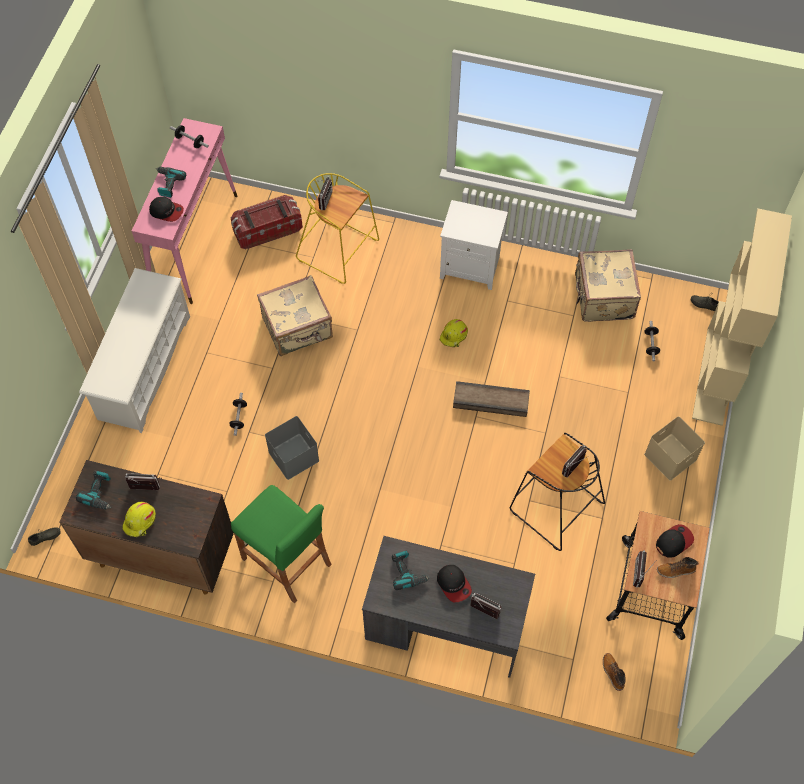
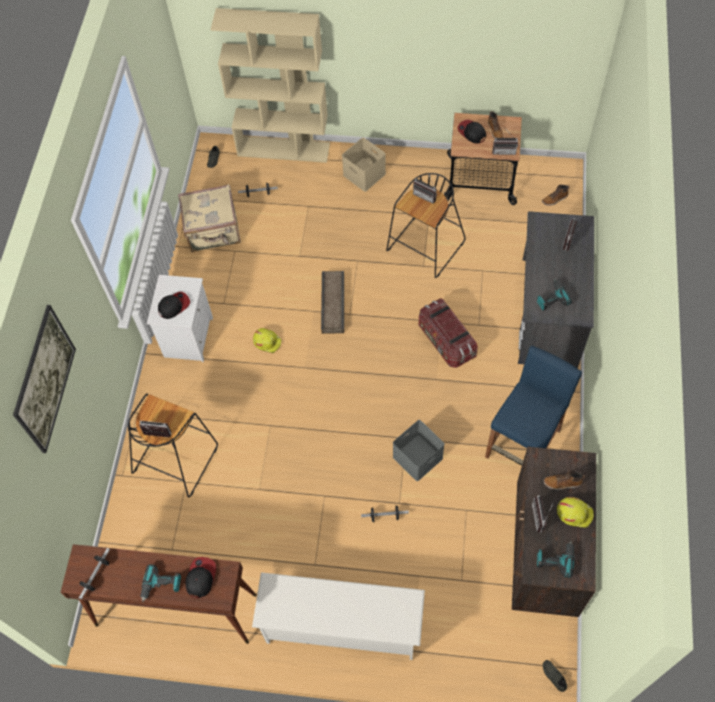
camera: 95 degrees left, 0 degrees up
pink console table [132,118,237,304] -> brown console table [60,544,257,644]
storage box [231,195,303,250] -> storage box moved to [419,298,478,368]
green stool [231,485,332,604] -> blue stool [485,346,582,466]
beige suitcase [257,275,333,356] -> none
yellow stool [296,173,379,284] -> black stool [128,394,218,497]
cap [437,565,472,602] -> cap moved to [158,292,190,319]
none -> picture [13,305,76,453]
none -> boot [544,470,585,490]

